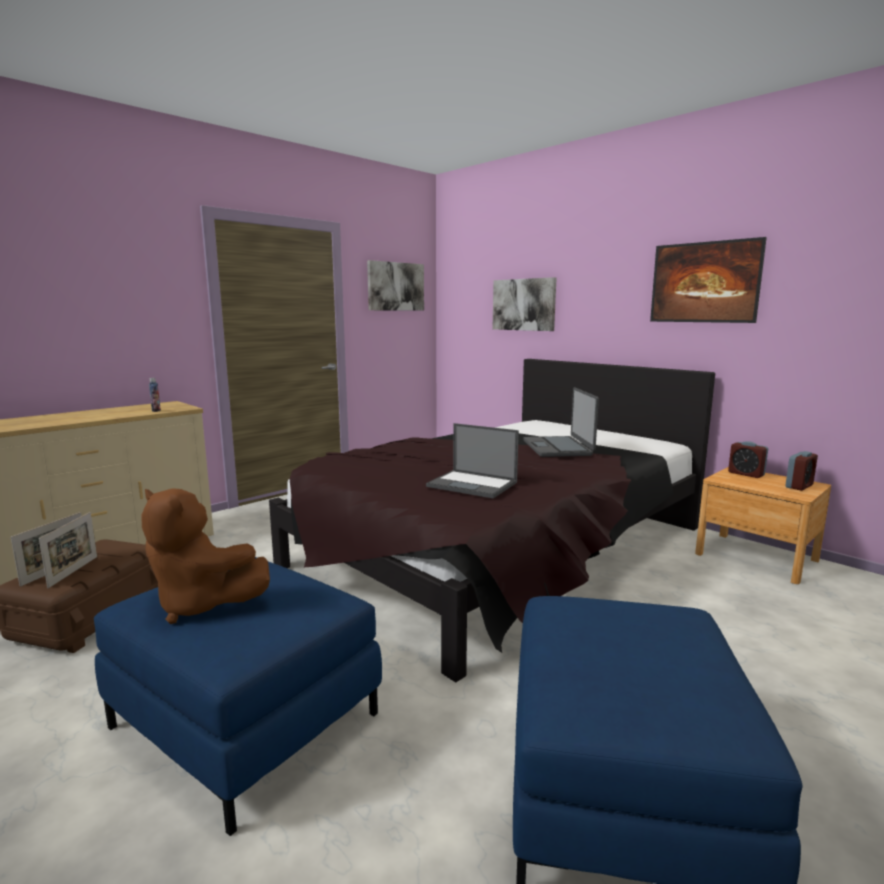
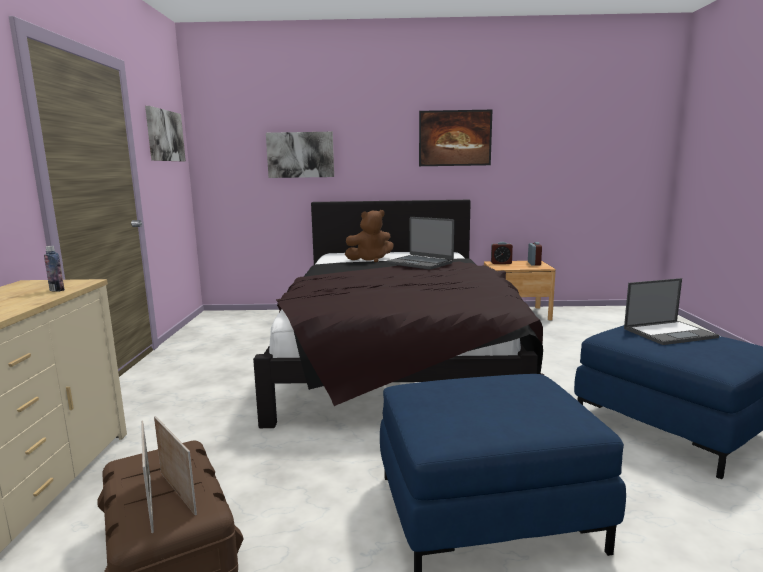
camera: 45 degrees left, 0 degrees up
brown plush toy [142,488,270,624] -> brown plush toy moved to [345,210,394,262]
laptop [426,423,519,499] -> laptop moved to [624,278,719,345]

